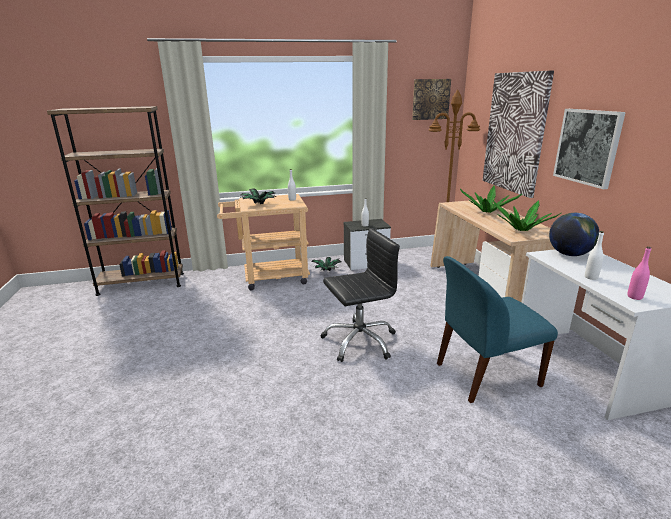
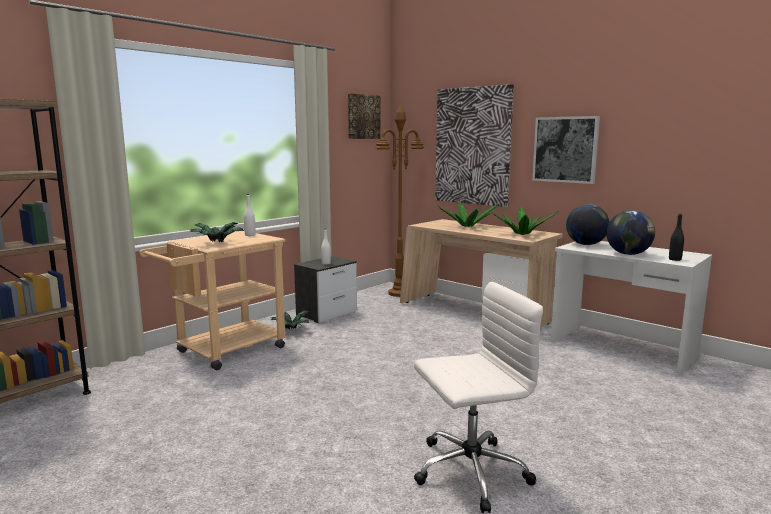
camera: 35 degrees left, 10 degrees down
black office chair [320,228,400,362] -> none
blue chair [437,256,558,403] -> none
white bottle [585,231,604,280] -> globe [606,210,655,255]
pink bottle [627,247,651,300] -> black bottle [669,214,684,261]
none -> white office chair [414,282,543,513]

